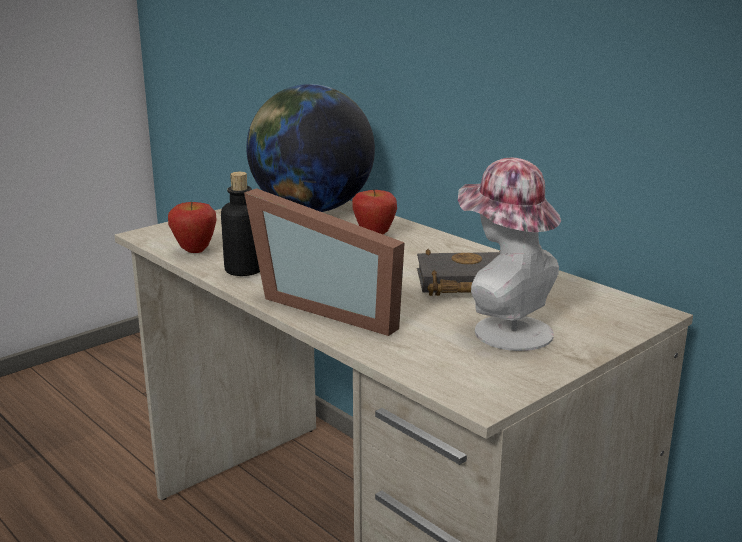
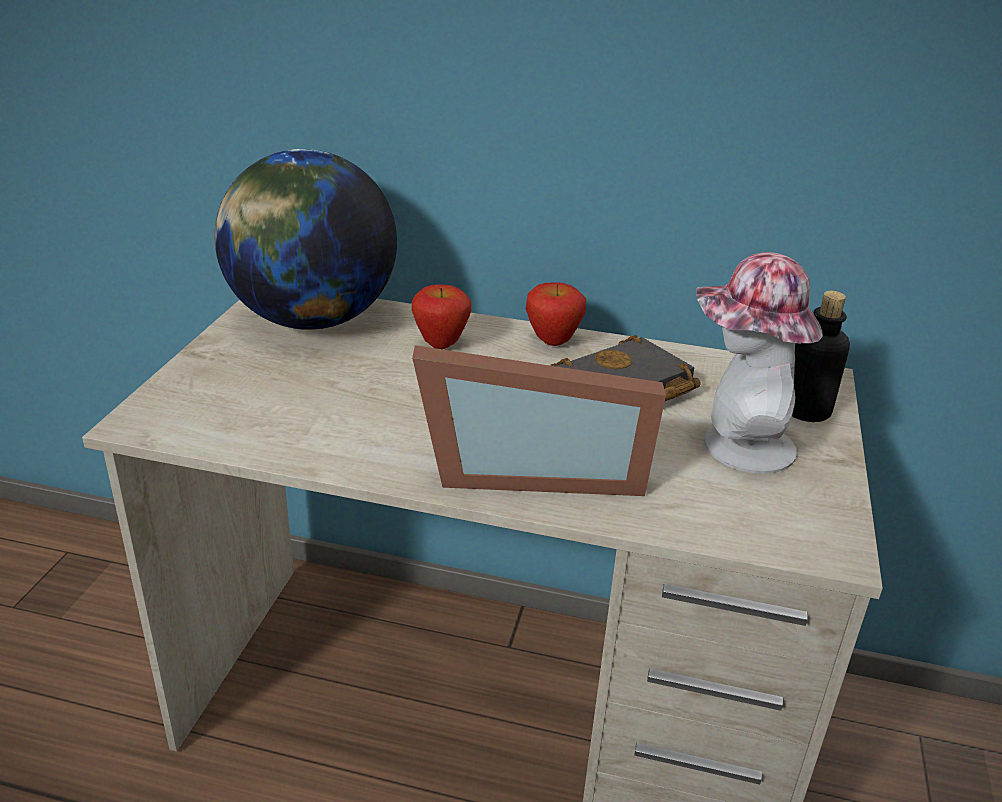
camera: 35 degrees left, 10 degrees up
apple [168,202,217,253] -> apple moved to [526,282,586,346]
bottle [221,172,260,276] -> bottle moved to [792,291,850,422]

